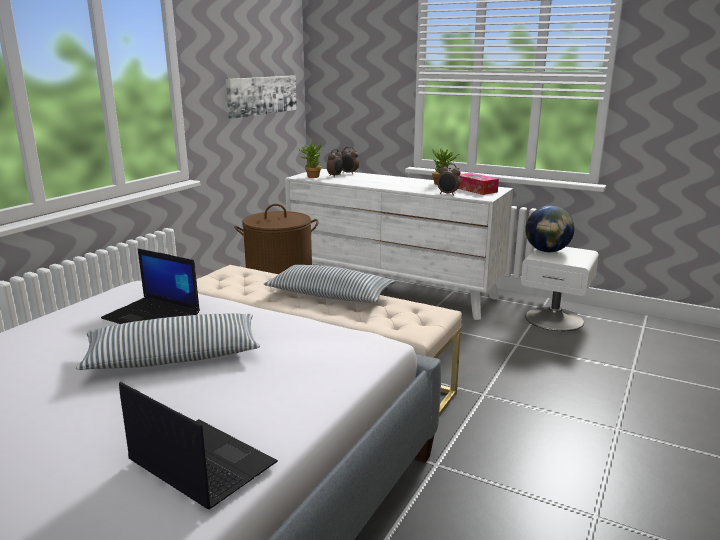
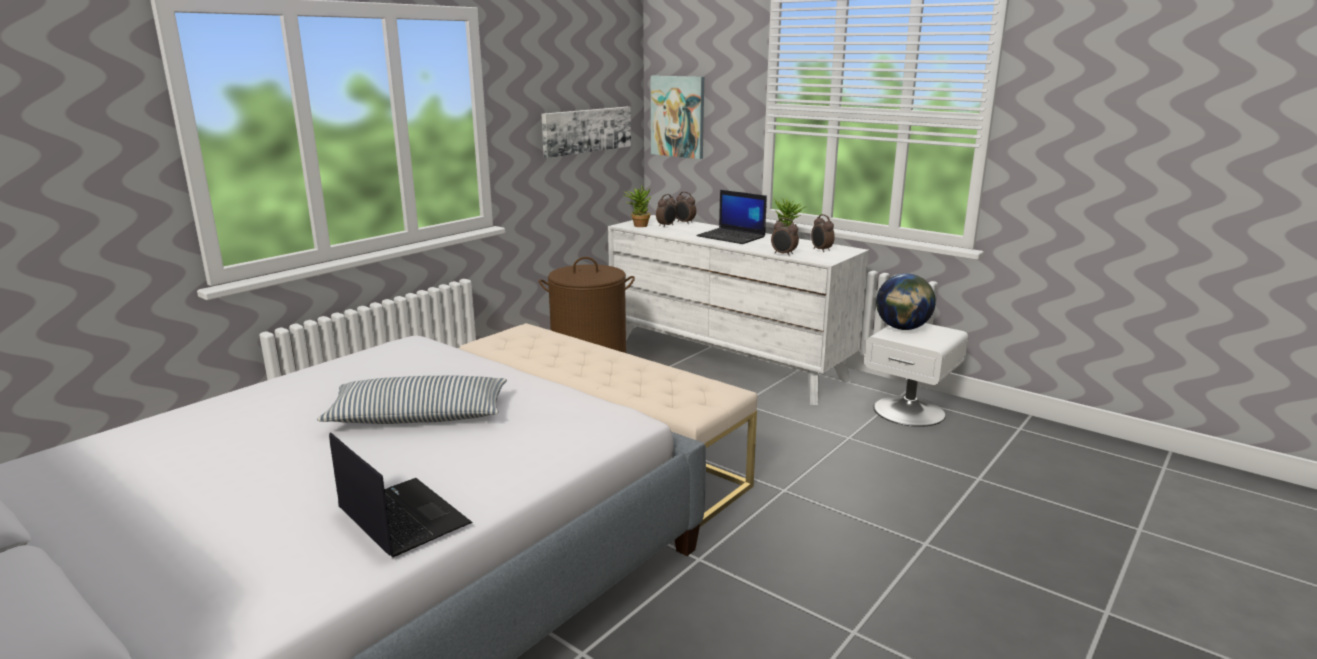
camera: 10 degrees right, 0 degrees up
laptop [101,249,200,324] -> laptop moved to [696,190,767,244]
pillow [264,265,396,303] -> none
tissue box [458,173,499,195] -> alarm clock [811,214,835,252]
none -> picture [651,76,704,159]

